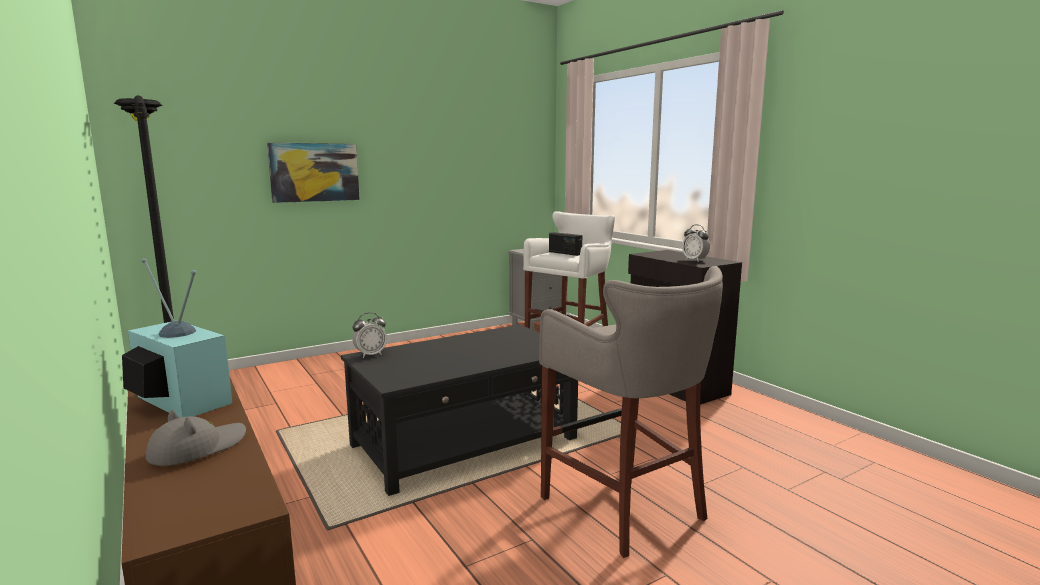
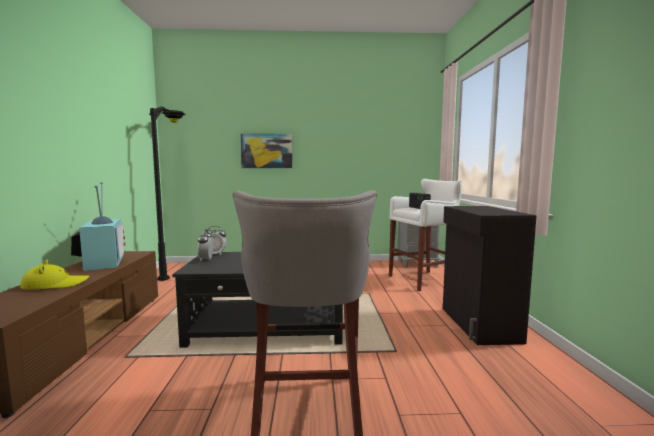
camera: 30 degrees right, 5 degrees down
grey hat [146,410,246,466] -> yellow hat [20,259,89,290]
alarm clock [682,225,710,262] -> alarm clock moved to [197,229,214,261]

